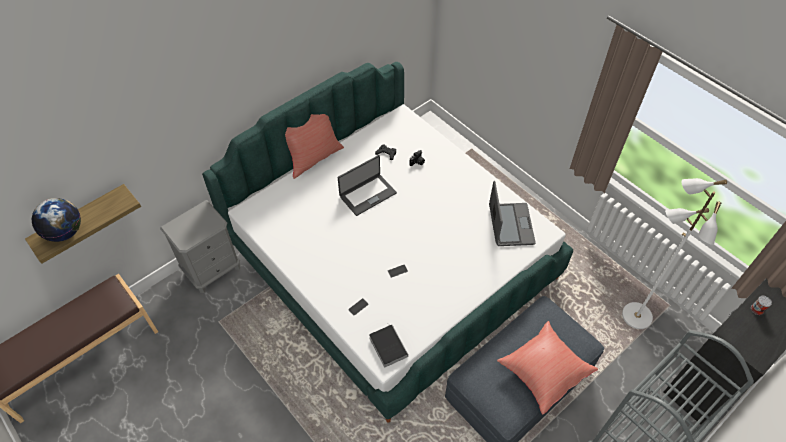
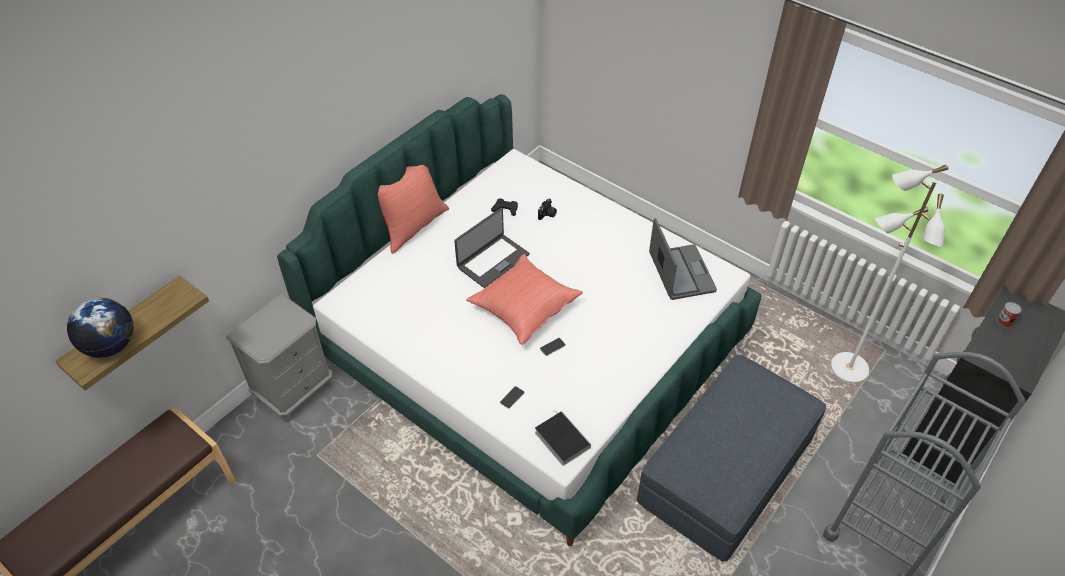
camera: 10 degrees left, 5 degrees down
red pillow [497,321,598,414] -> red pillow moved to [466,254,583,345]

